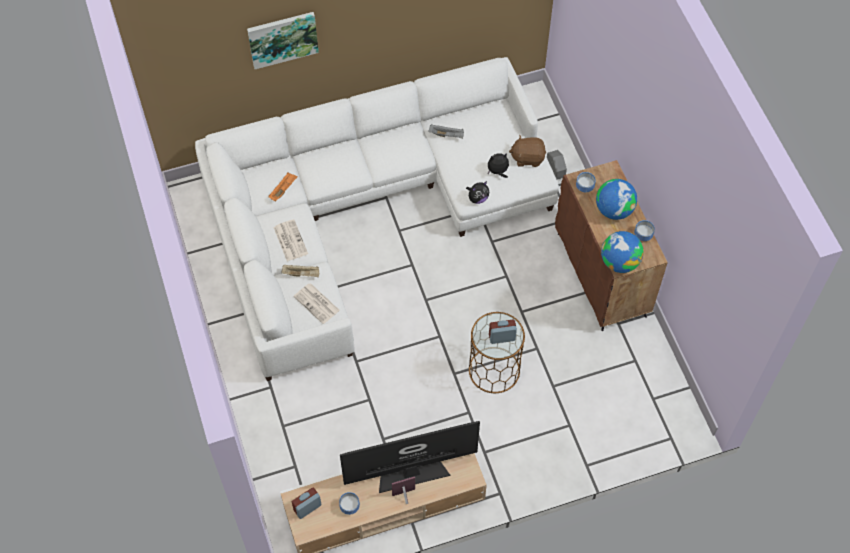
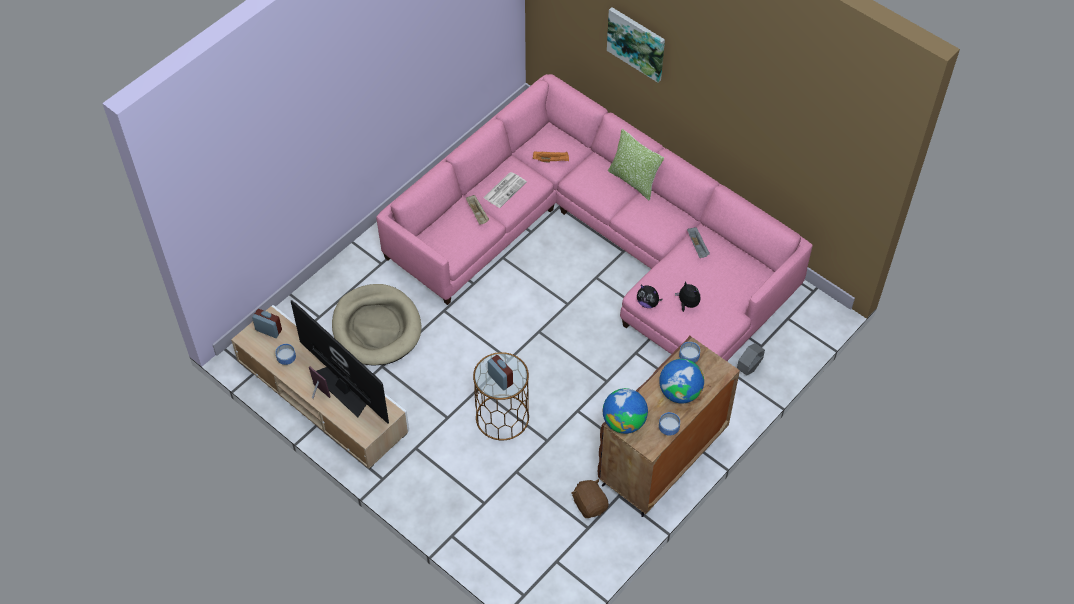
camera: 60 degrees right, 5 degrees down
white sofa [195,57,559,381] -> pink sofa [376,74,813,361]
newspaper [294,283,340,324] -> none
brown plush toy [509,135,546,167] -> brown plush toy moved to [571,479,609,518]
none -> beige dog bed [332,284,421,366]
none -> pillow [608,129,664,201]

